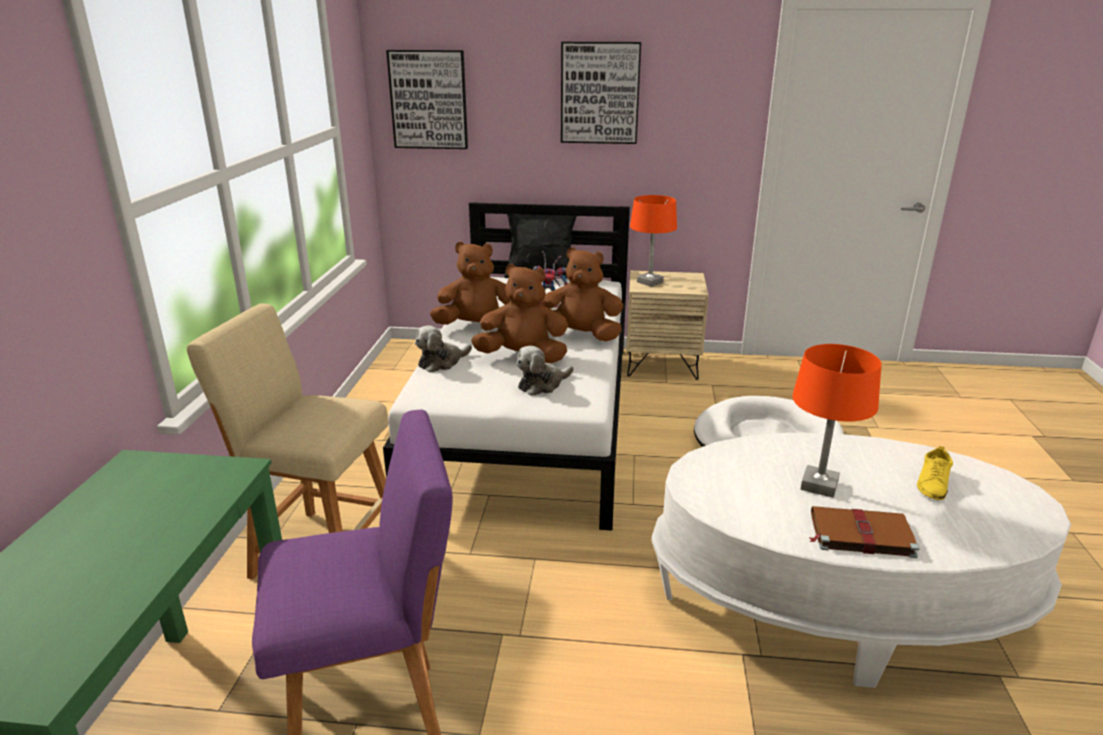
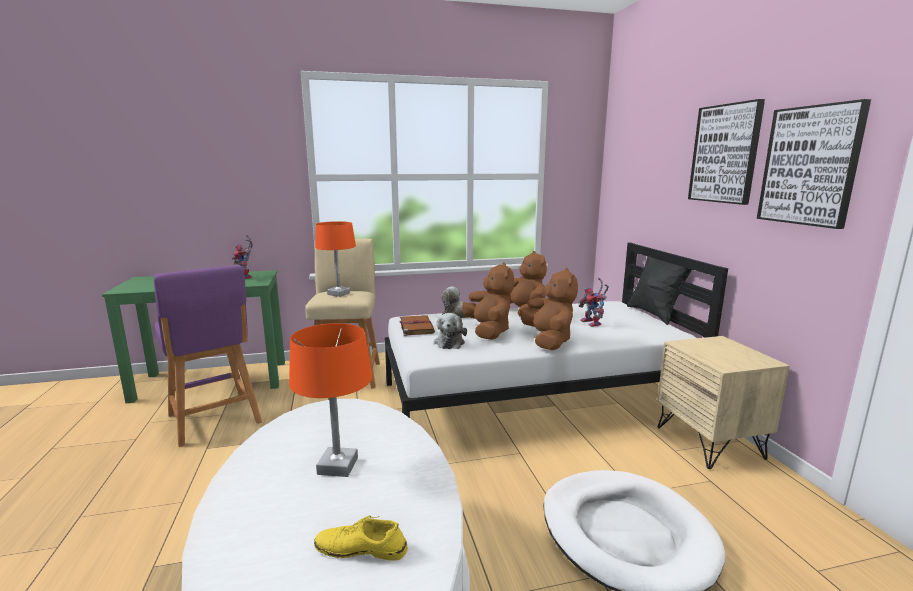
camera: 70 degrees right, 10 degrees down
picture [386,50,468,149] -> picture moved to [757,99,871,229]
plush toy [516,346,574,396] -> plush toy turned 120 degrees counterclockwise [434,313,467,349]
orange table lamp [630,195,677,287] -> orange table lamp moved to [315,221,356,297]
brown book [808,506,920,558] -> brown book moved to [400,315,435,336]
none -> toy robot [232,235,253,279]

